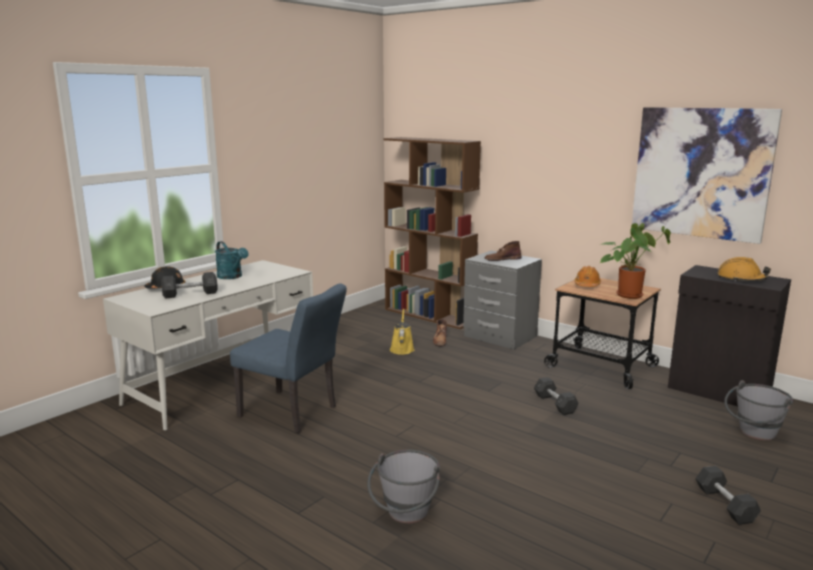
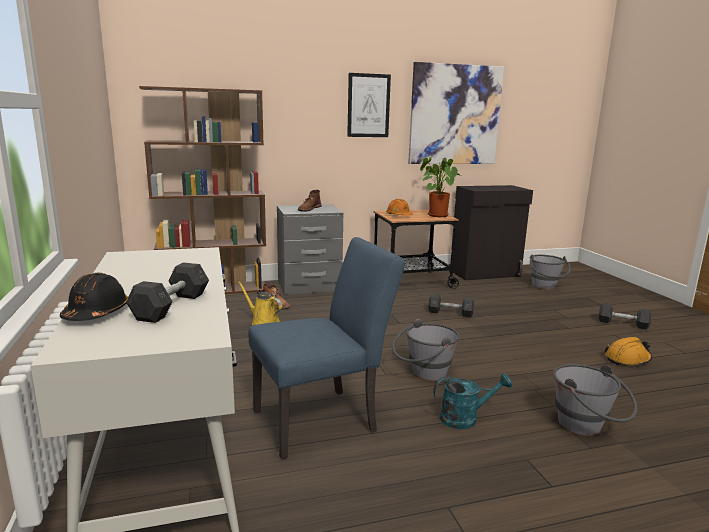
camera: 55 degrees left, 0 degrees up
turquoise watering can [215,241,249,279] -> turquoise watering can moved to [434,373,512,429]
orange hard hat [717,257,771,281] -> orange hard hat moved to [604,337,652,366]
none -> picture [347,73,391,137]
none -> grey bucket [392,319,460,381]

